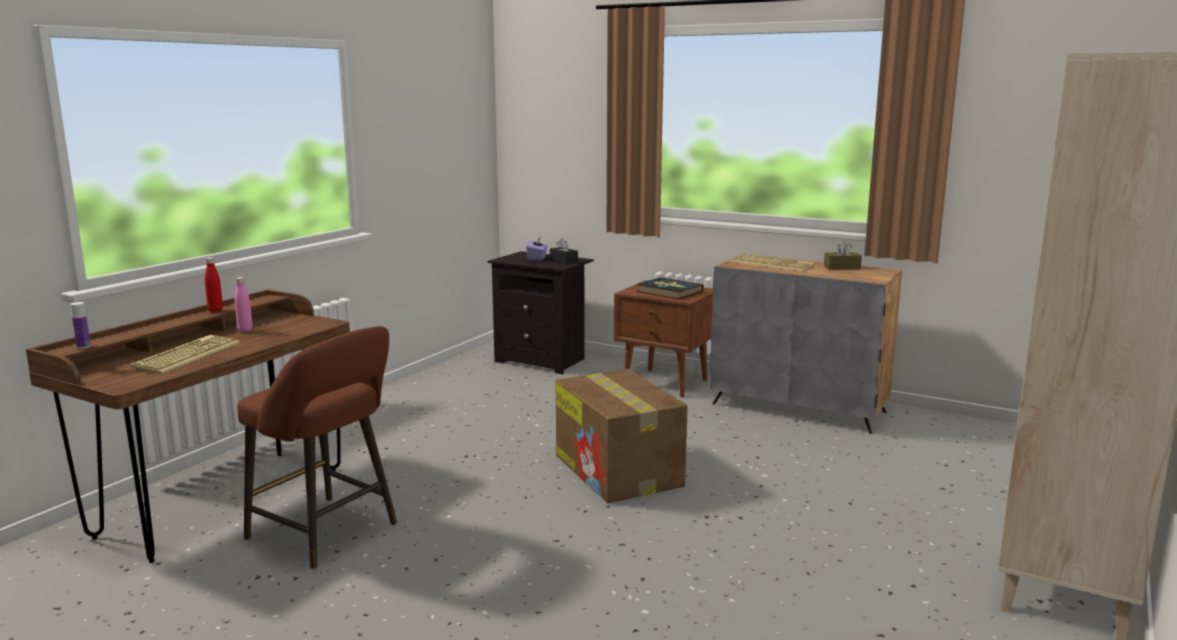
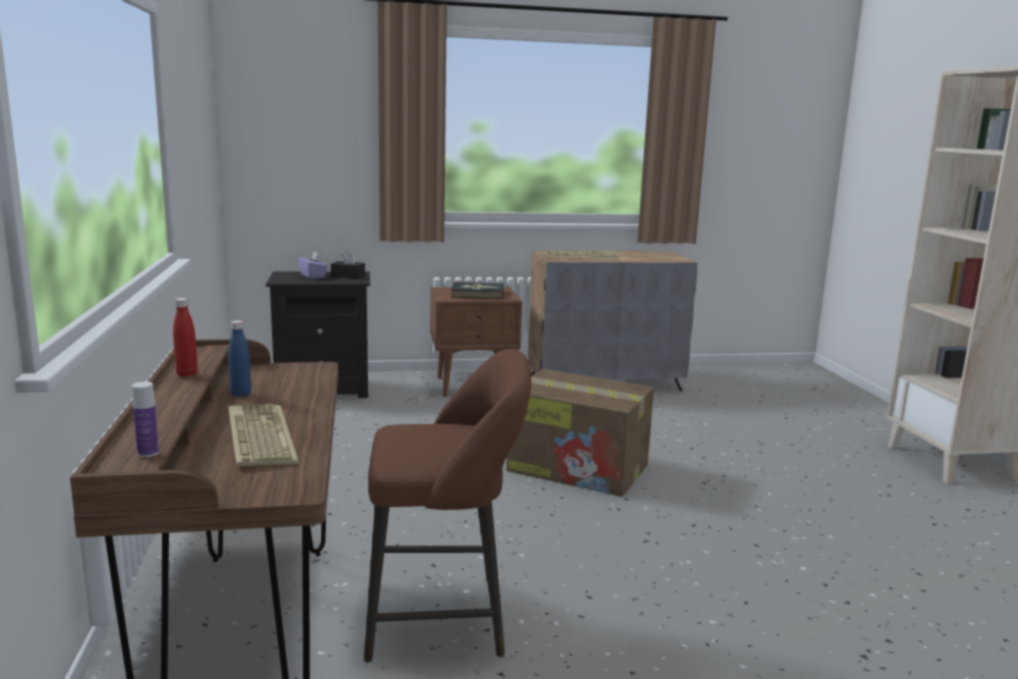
camera: 40 degrees left, 0 degrees up
pink bottle [235,277,253,332] -> blue bottle [228,320,251,397]
brown tissue box [824,241,862,270] -> none

